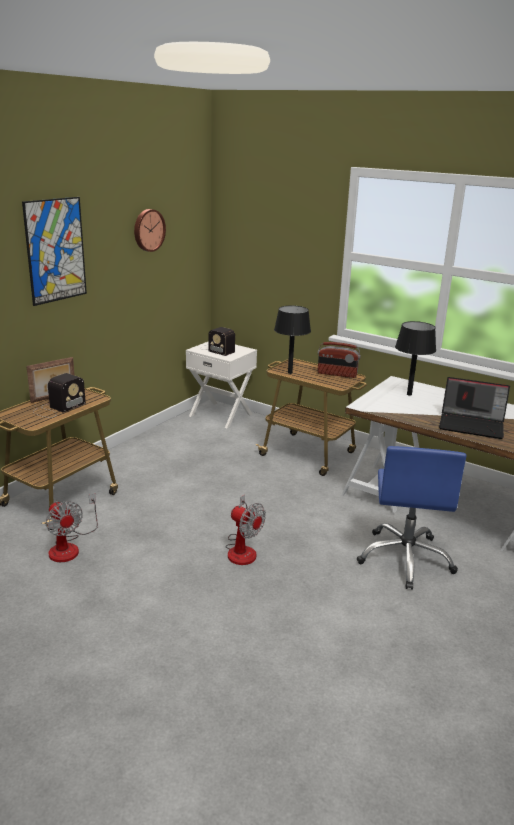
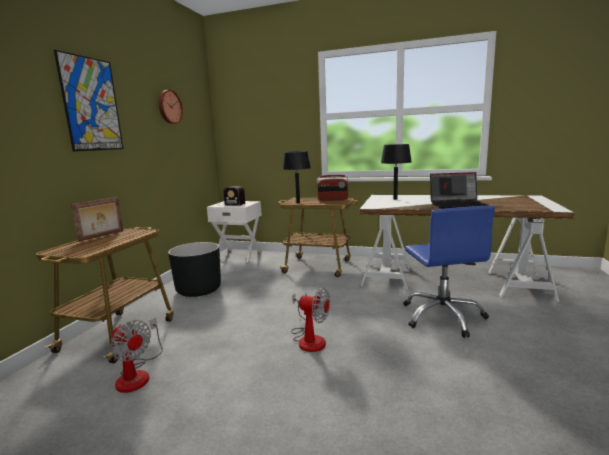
camera: 15 degrees left, 10 degrees down
radio [33,373,86,418] -> none
none -> black planter [168,242,221,297]

